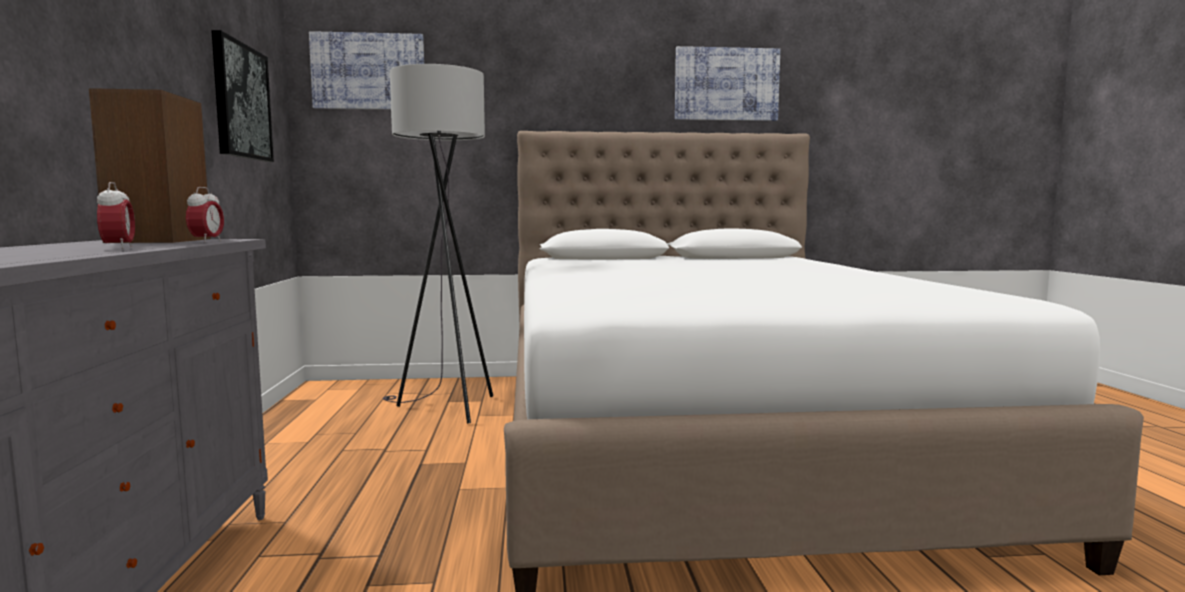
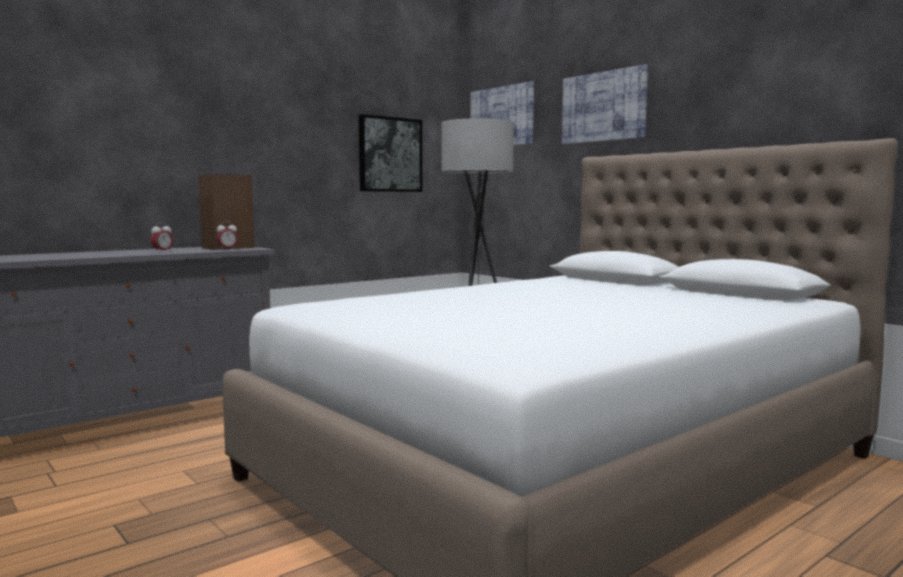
camera: 55 degrees right, 0 degrees up
picture [675,46,780,121] -> picture moved to [562,64,648,144]

